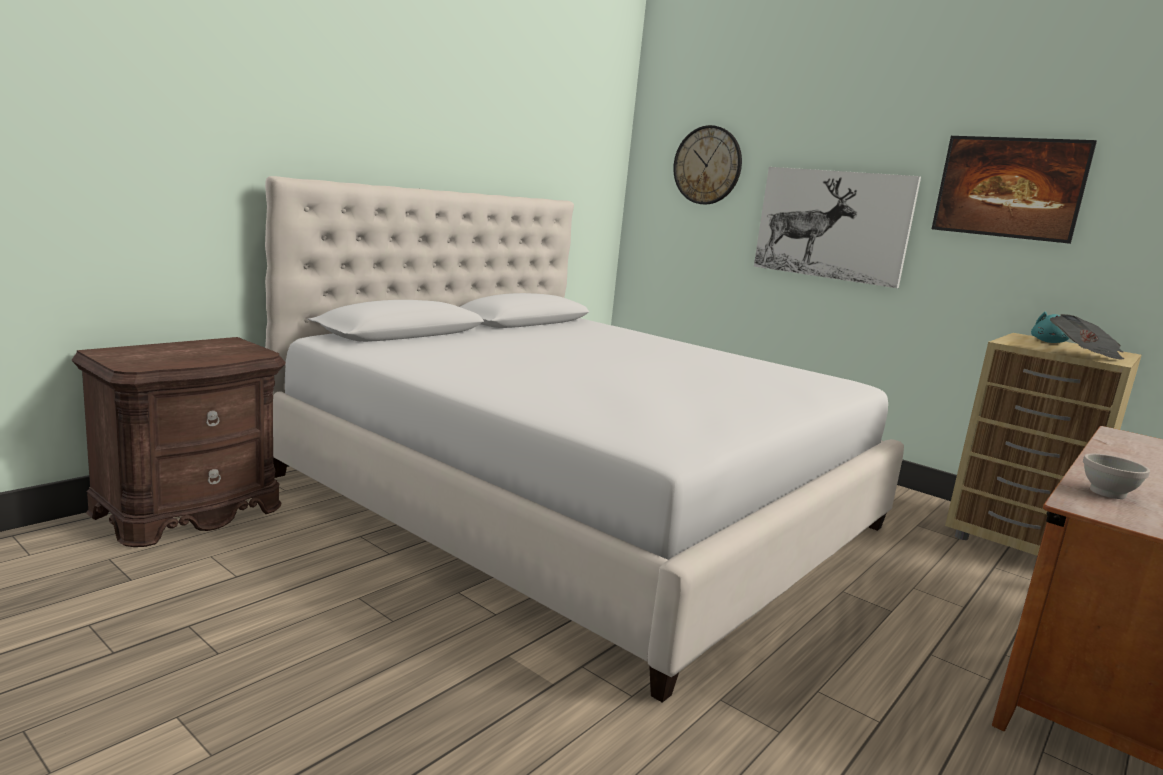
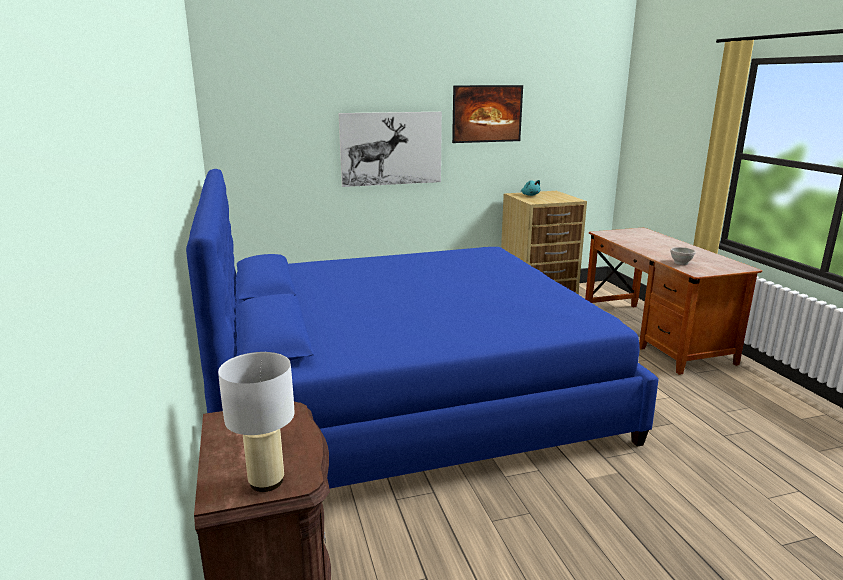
camera: 55 degrees left, 5 degrees up
white bed [265,176,904,703] -> blue bed [186,169,658,489]
wall clock [673,125,742,204] -> none
newspaper [1050,314,1124,359] -> none
none -> white table lamp [218,352,294,492]

